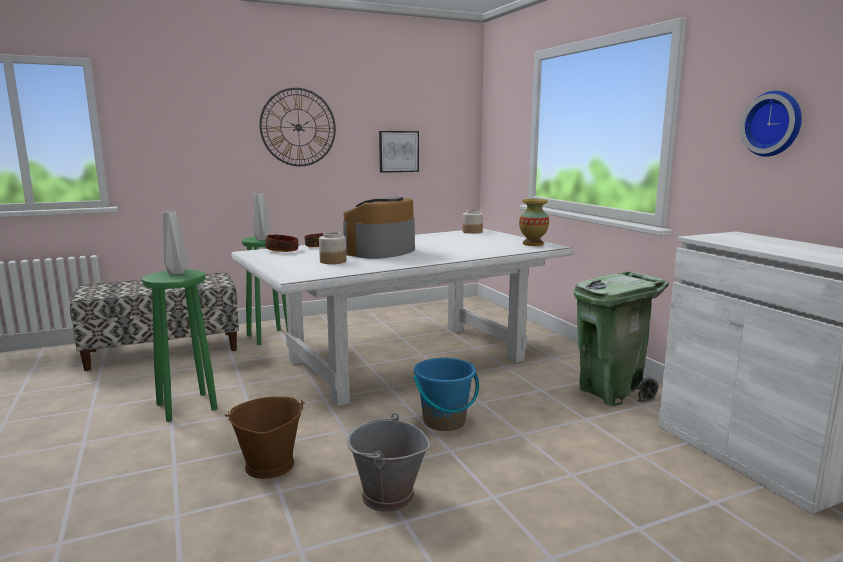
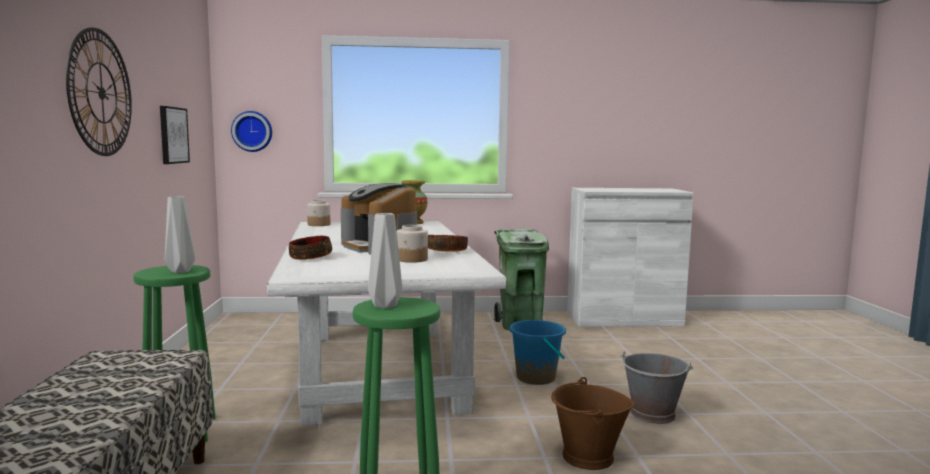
camera: 70 degrees left, 5 degrees down
bowl [265,234,298,252] -> bowl moved to [428,235,468,252]
wall clock [740,91,802,157] -> wall clock moved to [231,111,272,152]

